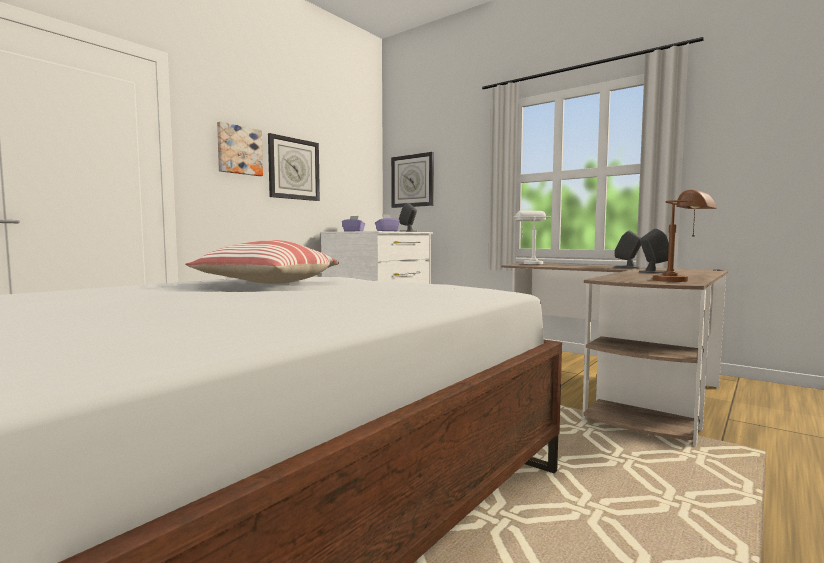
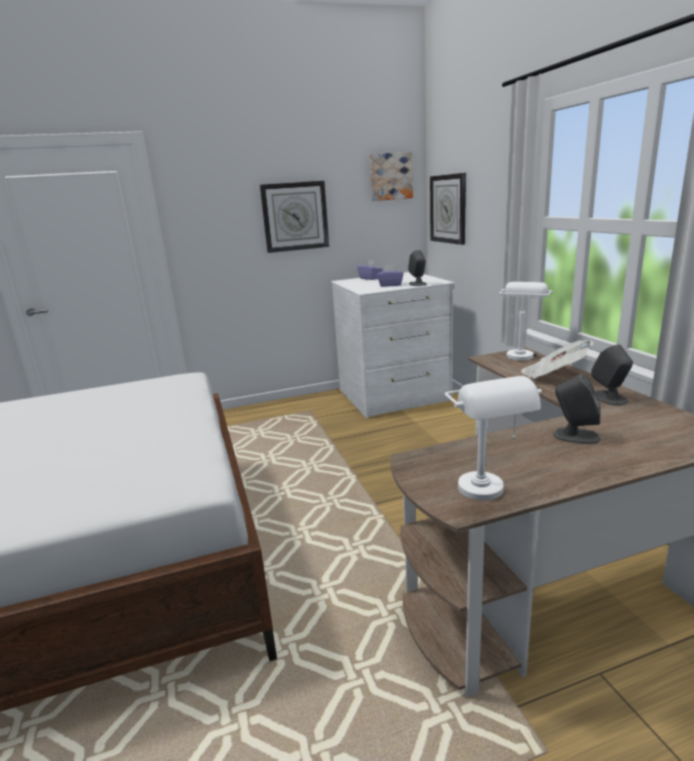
camera: 35 degrees right, 15 degrees up
pillow [185,240,339,284] -> none
picture [217,122,263,176] -> picture moved to [370,152,413,201]
brown table lamp [653,190,717,282] -> white table lamp [445,376,542,501]
none -> newspaper [521,340,594,379]

